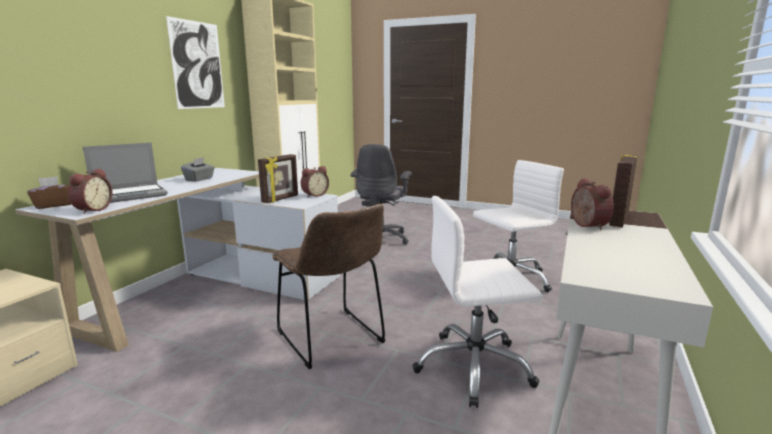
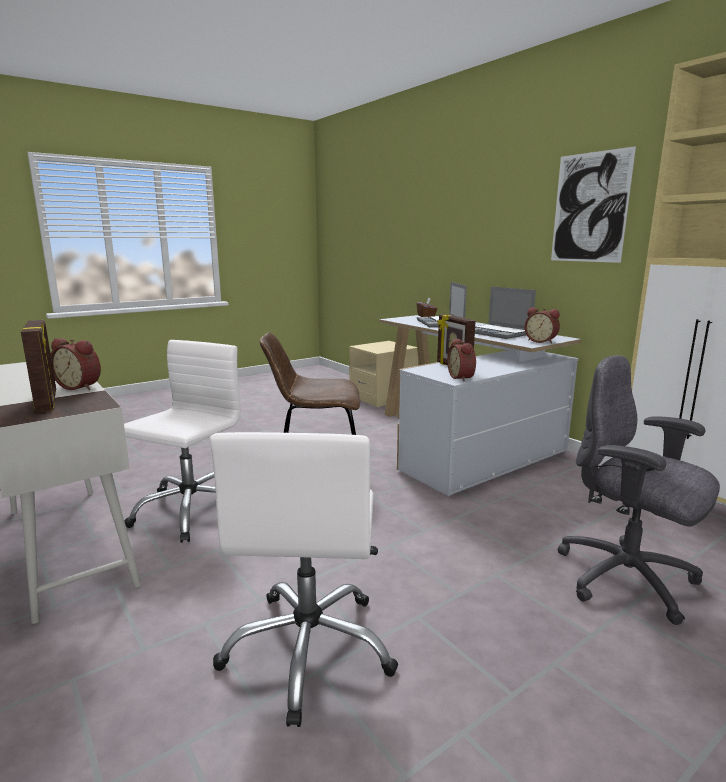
camera: 120 degrees right, 0 degrees up
alarm clock [68,169,112,214] -> alarm clock moved to [525,307,560,344]
grey tissue box [181,157,215,181] -> laptop [475,286,536,339]

